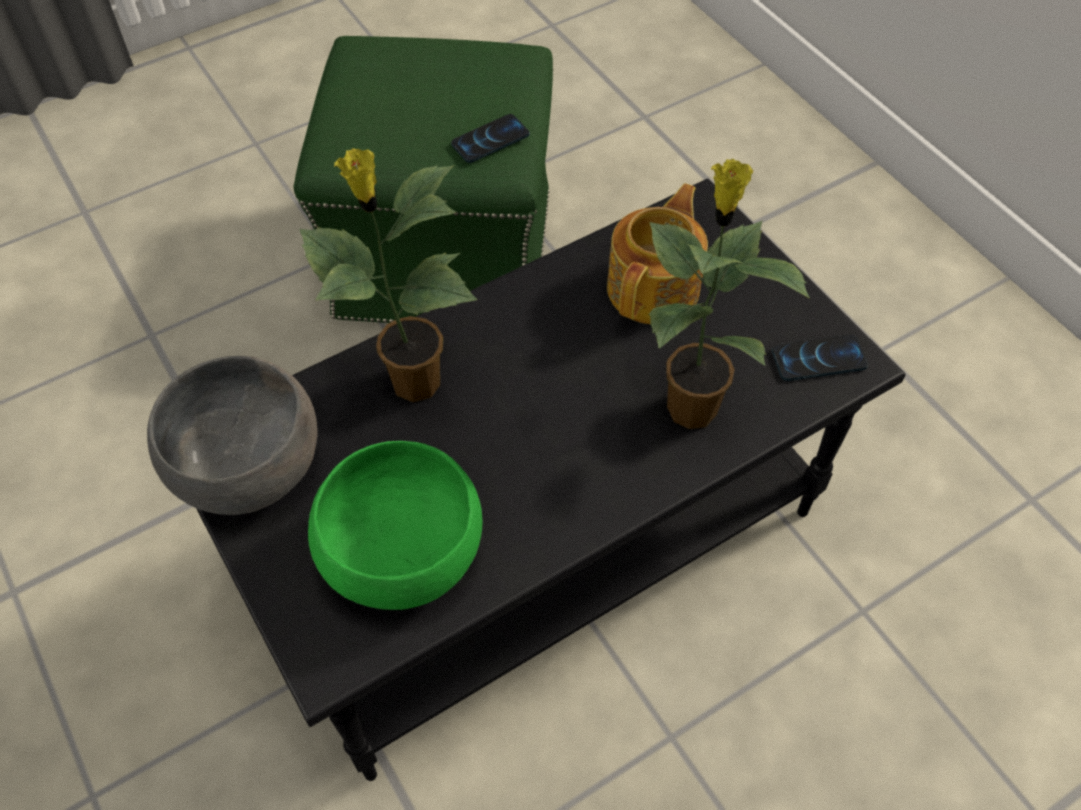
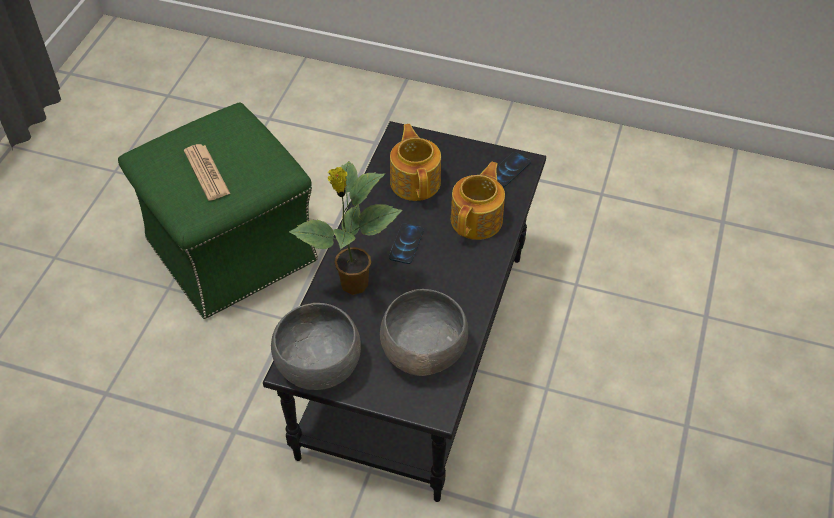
camera: 40 degrees left, 5 degrees down
green bowl [308,441,483,610] -> grey bowl [380,289,468,376]
phone [451,114,530,163] -> phone moved to [389,223,424,264]
potted plant [649,159,810,429] -> teapot [451,161,505,240]
none -> newspaper [184,144,230,200]

